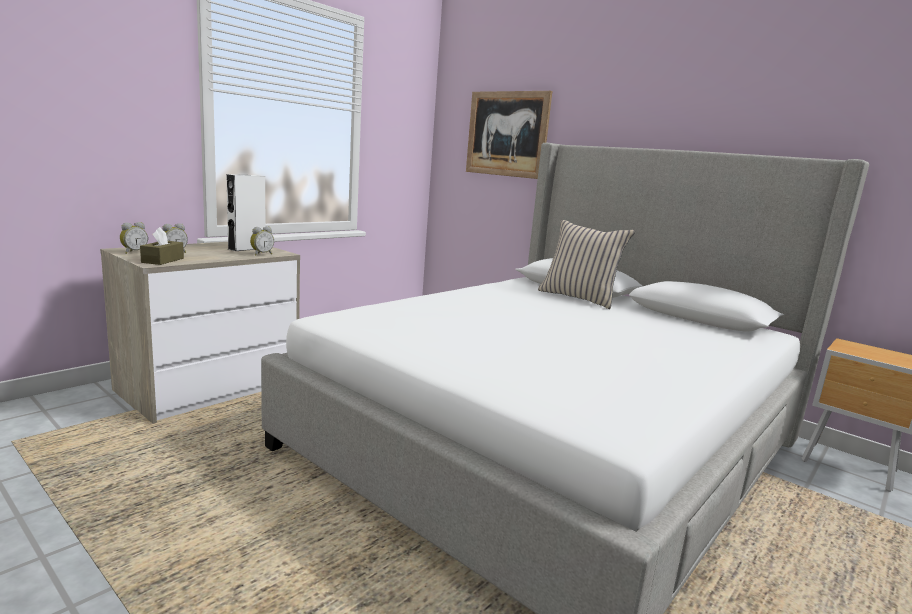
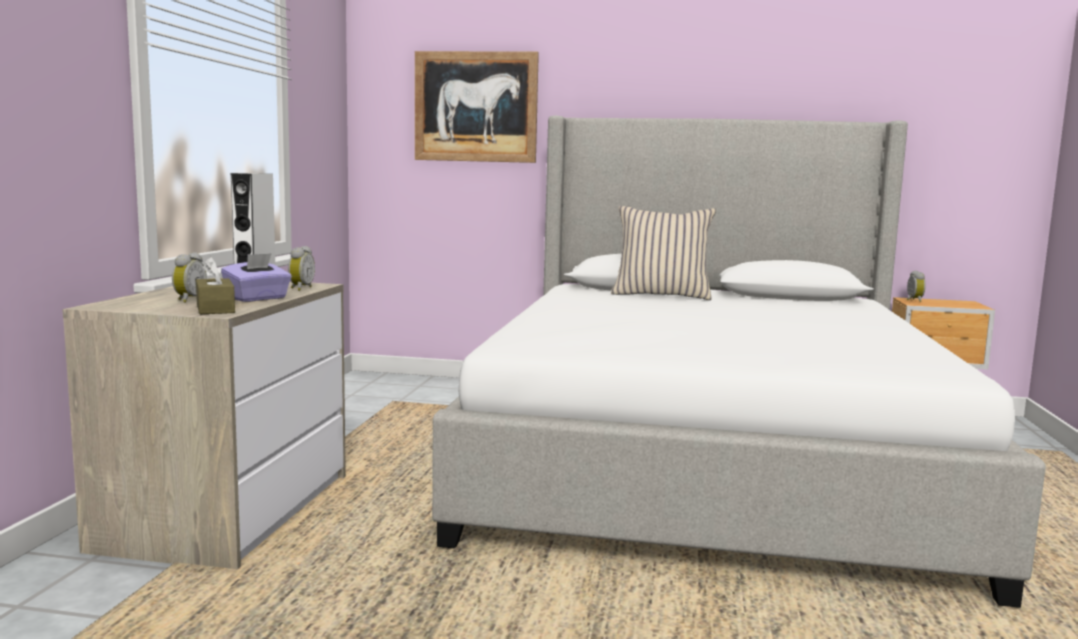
camera: 30 degrees left, 5 degrees down
alarm clock [120,222,148,254] -> alarm clock moved to [907,271,926,302]
none -> purple tissue box [221,253,292,302]

